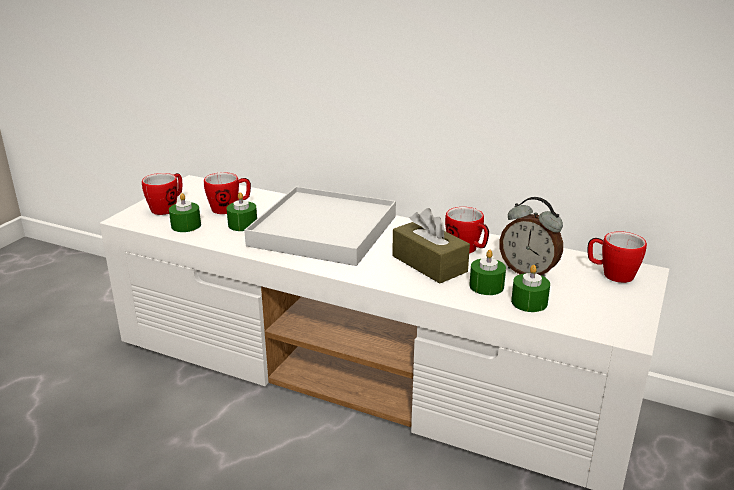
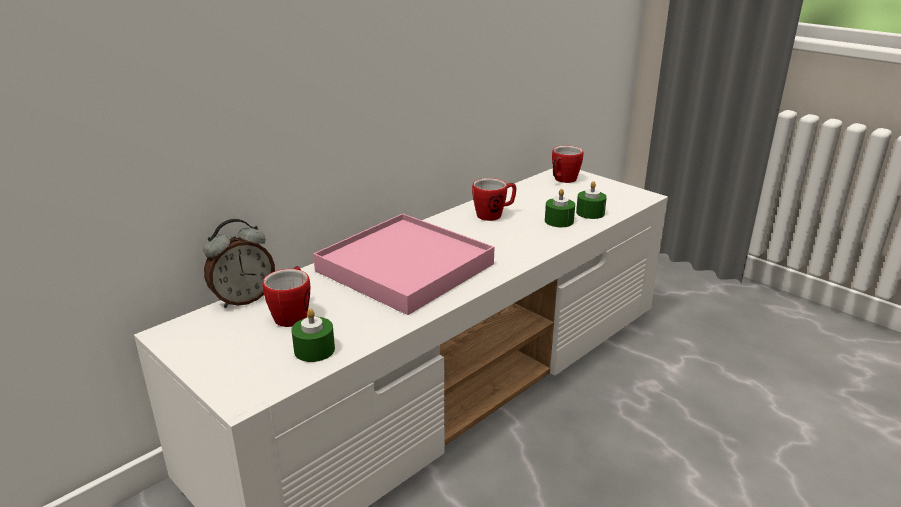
camera: 70 degrees left, 0 degrees up
mug [142,173,182,215] -> none
green candle [227,192,257,231] -> none
white tray [244,186,396,266] -> pink tray [313,214,494,315]
brown tissue box [392,208,470,284] -> none
alarm clock [499,197,563,278] -> alarm clock moved to [204,219,275,308]

